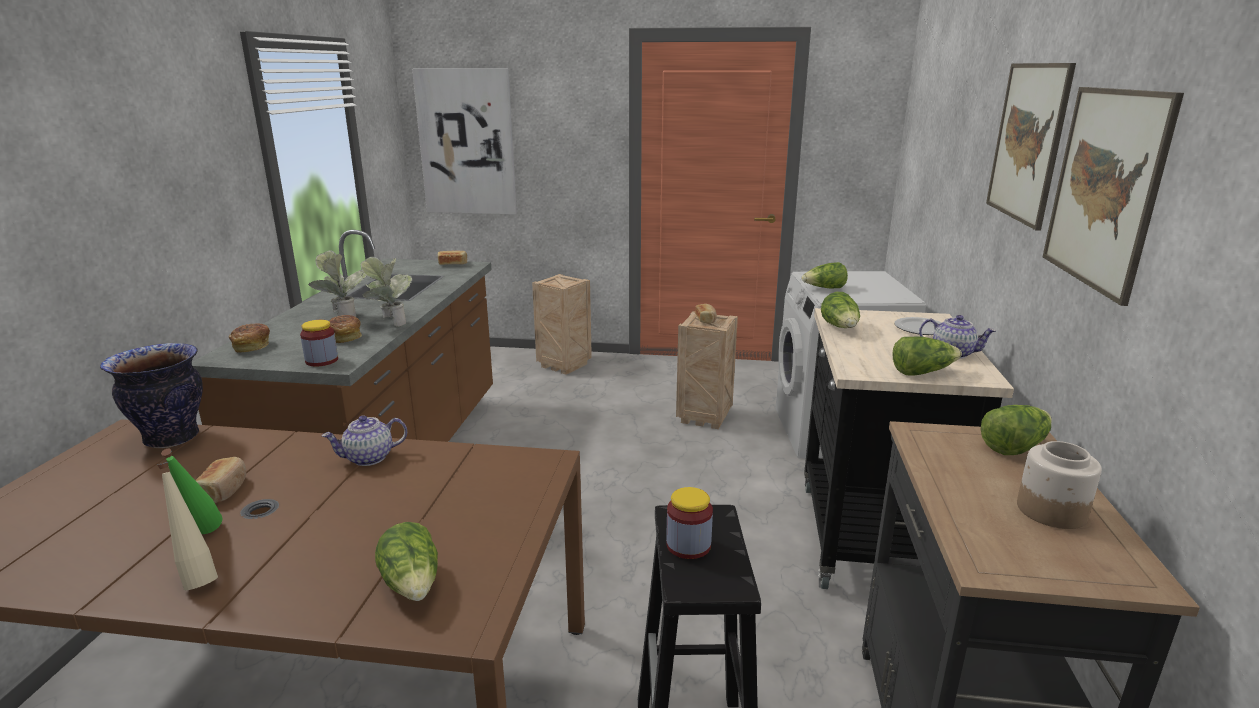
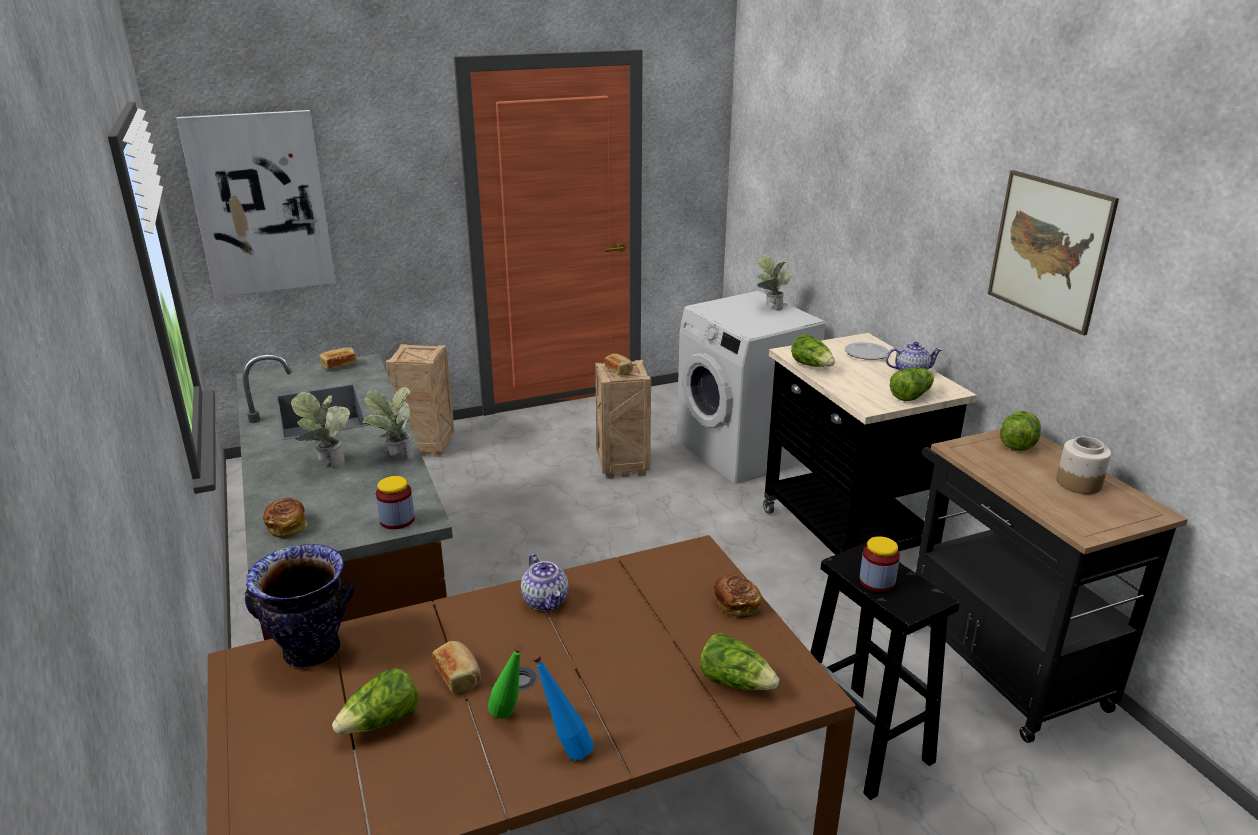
camera: 30 degrees left, 5 degrees up
beige bottle [158,462,218,590] -> blue bottle [532,654,594,760]
teapot [322,415,407,466] -> teapot turned 60 degrees counterclockwise [521,554,569,611]
bread [329,315,362,343] -> bread moved to [714,575,762,618]
lettuce [802,262,848,288] -> lettuce moved to [332,668,419,734]
picture [986,63,1076,231] -> none
none -> potted plant [757,255,792,311]

